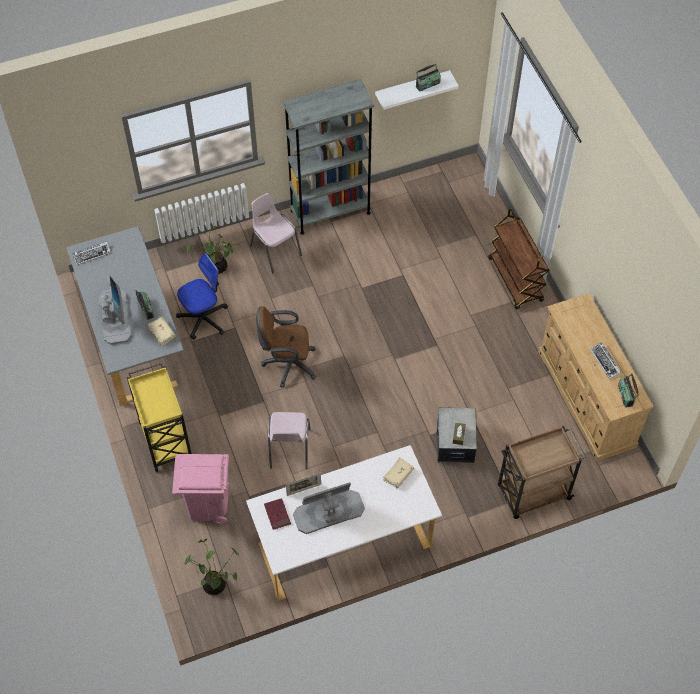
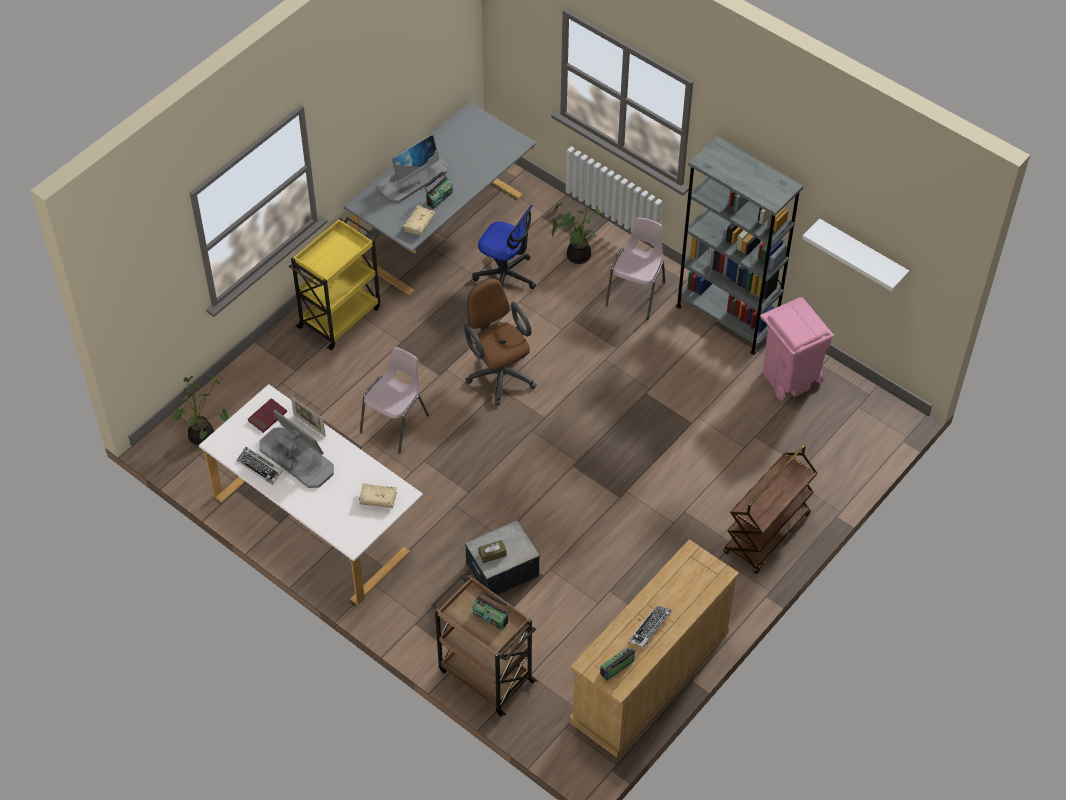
camera: 60 degrees right, 5 degrees down
keyboard [72,241,111,265] -> keyboard moved to [236,447,282,485]
pink trash can [172,454,229,524] -> pink trash can moved to [760,297,835,401]
pink chair [268,412,311,469] -> pink chair turned 150 degrees clockwise [360,347,429,454]
radio [416,64,441,92] -> radio moved to [473,590,509,630]

